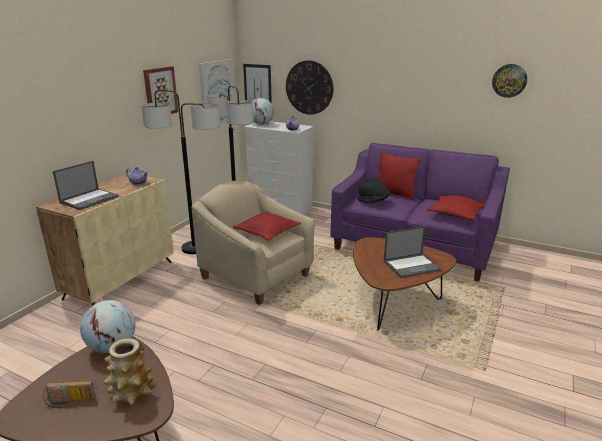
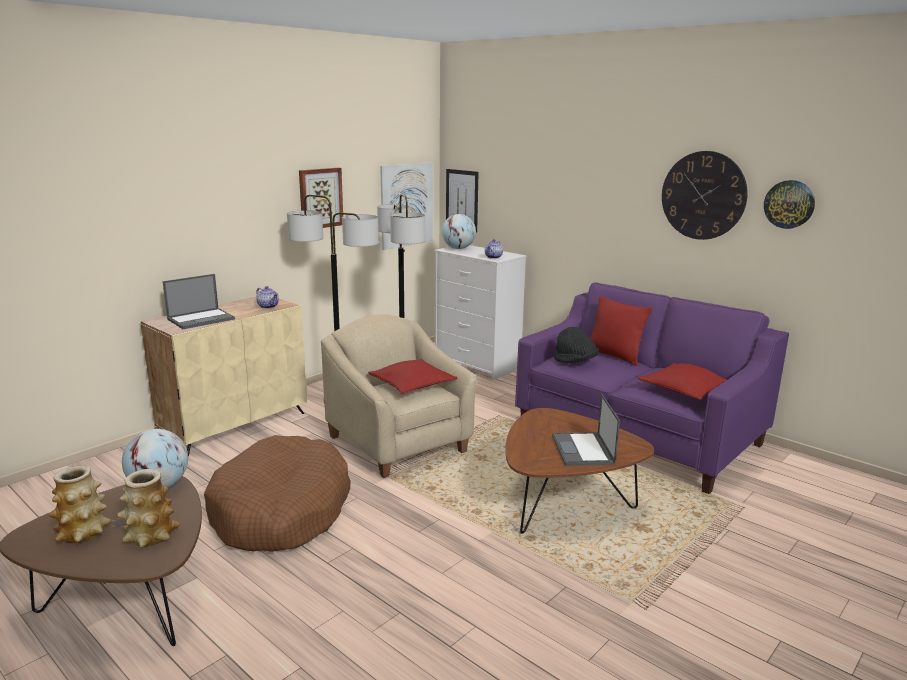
camera: 15 degrees right, 5 degrees down
radio [43,381,95,408] -> vase [49,466,111,543]
wall clock [286,60,333,115] -> wall clock moved to [662,151,748,240]
laptop [384,226,441,278] -> laptop turned 90 degrees clockwise [552,394,620,466]
none -> brown dog bed [204,435,351,552]

